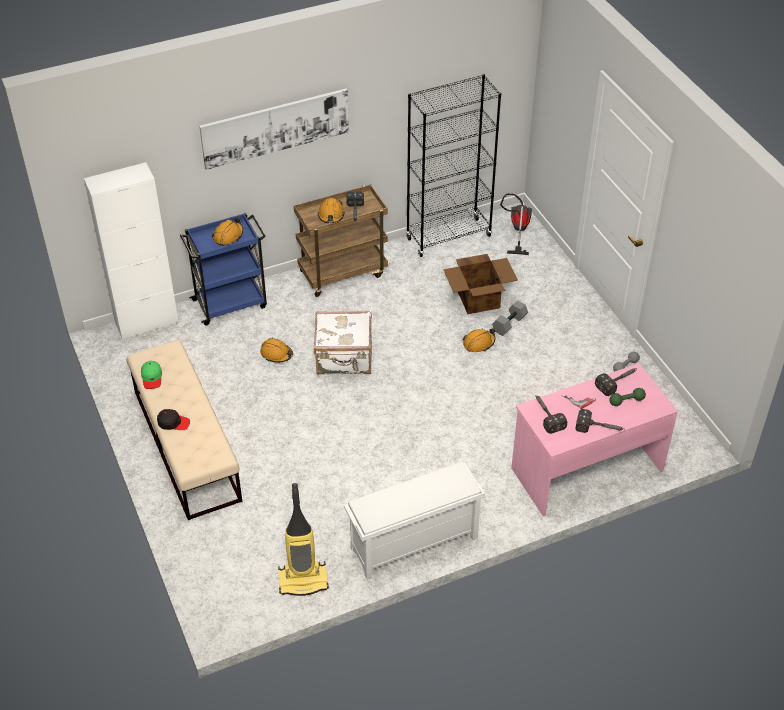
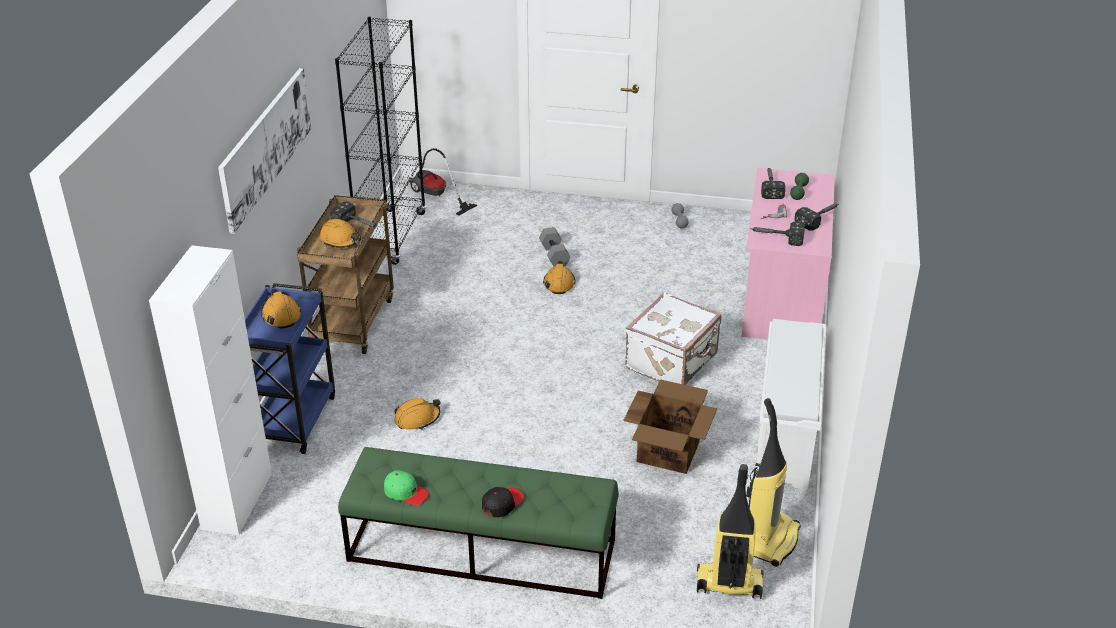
camera: 55 degrees left, 10 degrees down
beige bench [127,340,242,520] -> green bench [338,447,619,599]
white suitcase [314,311,372,375] -> white suitcase moved to [625,292,721,385]
cardboard box [443,254,518,314] -> cardboard box moved to [623,379,717,474]
none -> vacuum cleaner [697,464,763,599]

